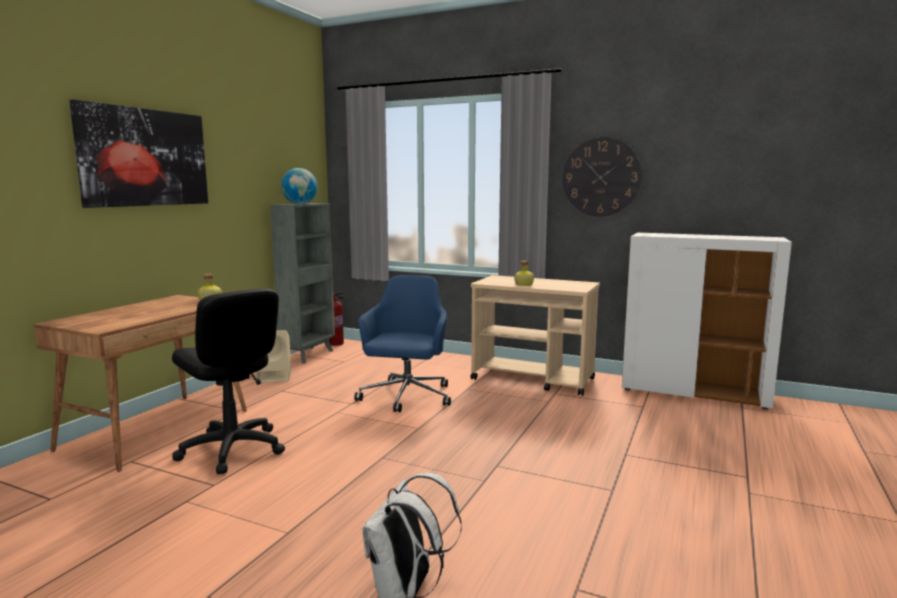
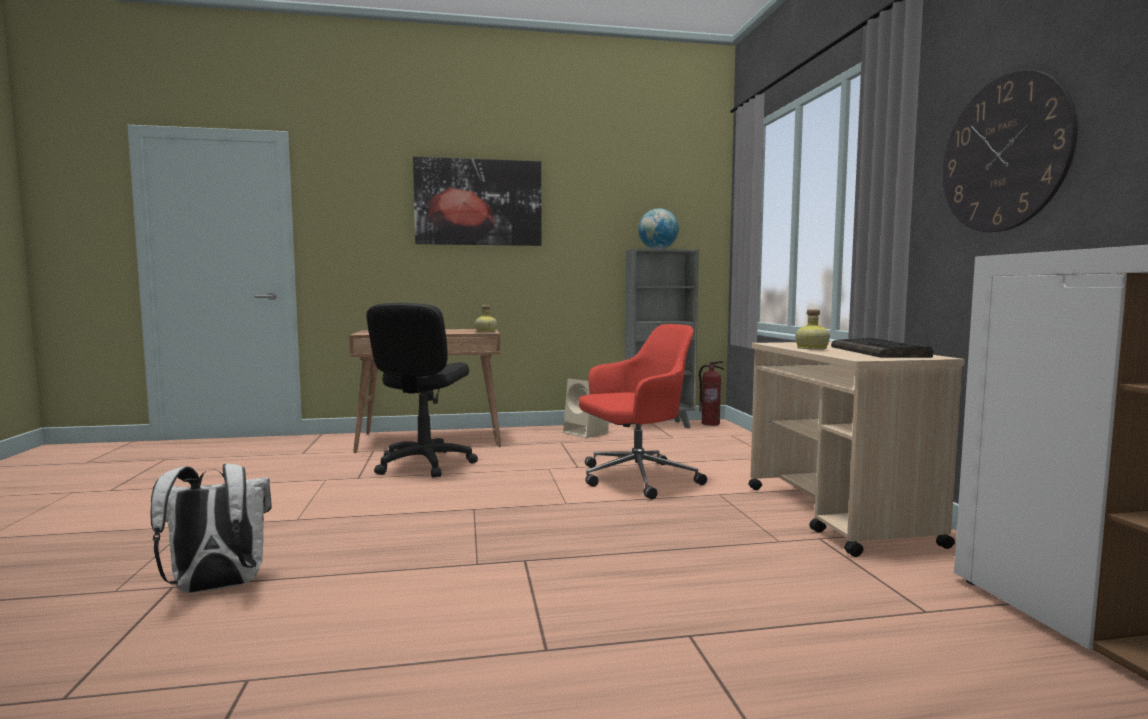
camera: 55 degrees right, 5 degrees down
blue office chair [354,275,451,412] -> red office chair [579,324,707,500]
none -> keyboard [831,338,933,358]

